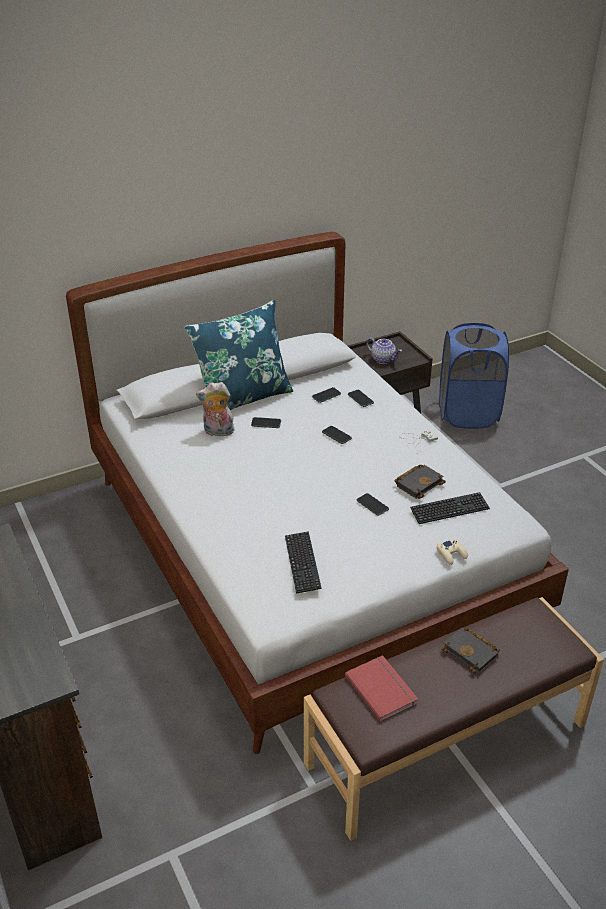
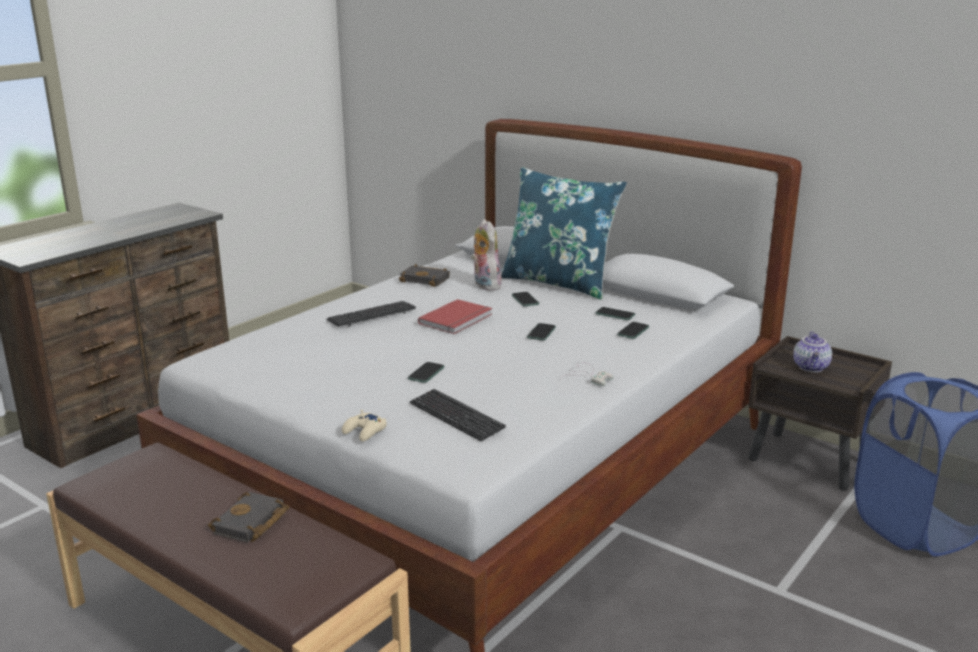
camera: 65 degrees right, 15 degrees down
keyboard [285,531,321,594] -> keyboard moved to [327,301,416,327]
red book [345,655,418,722] -> red book moved to [418,299,492,334]
black book [395,465,446,499] -> black book moved to [399,264,450,287]

